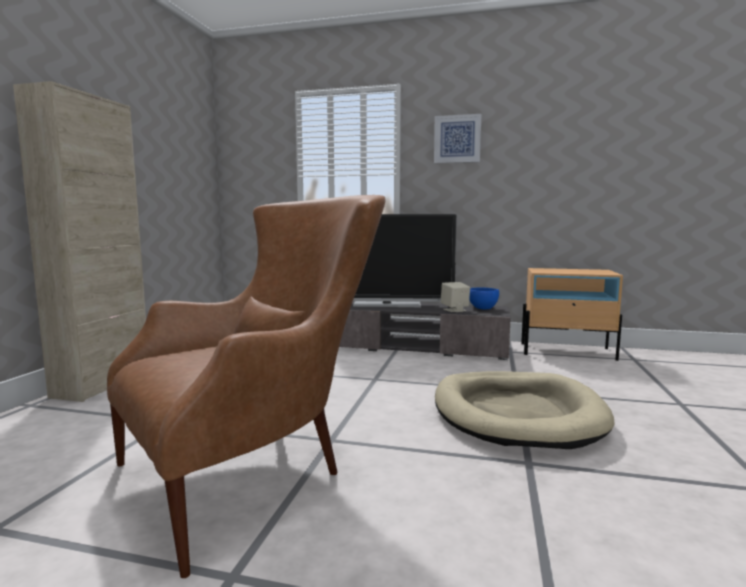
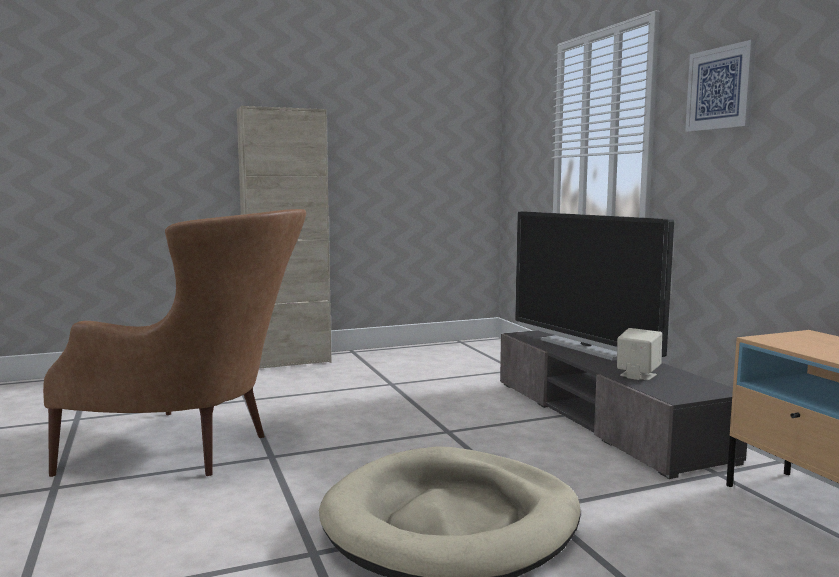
camera: 55 degrees right, 0 degrees up
blue bowl [469,288,499,310] -> none

